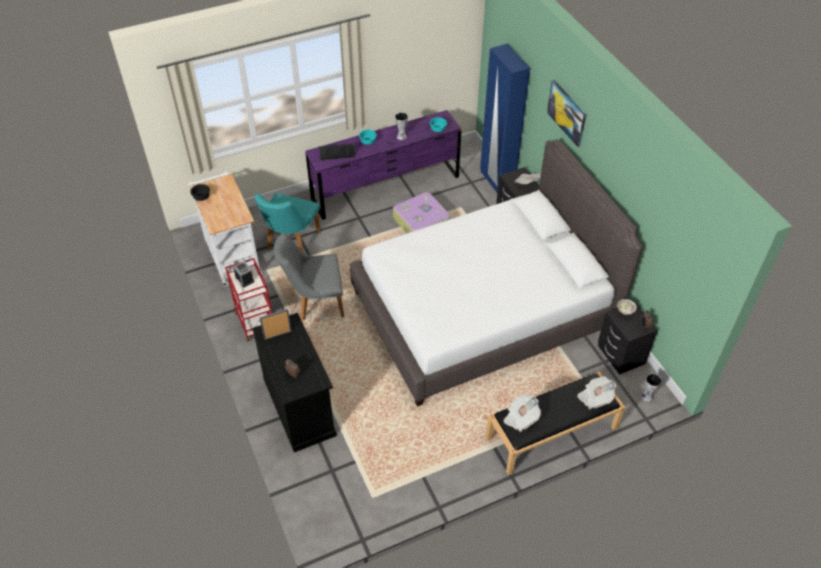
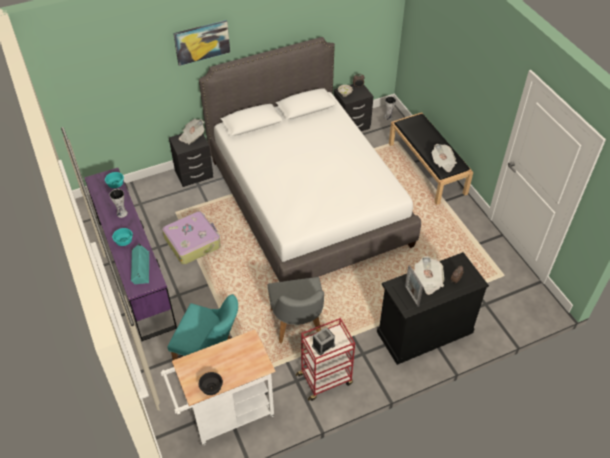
camera: 90 degrees left, 0 degrees up
black speaker [319,143,356,161] -> turquoise speaker [131,243,149,284]
blue wardrobe [480,44,530,192] -> none
newspaper [578,376,616,409] -> newspaper moved to [414,256,444,295]

